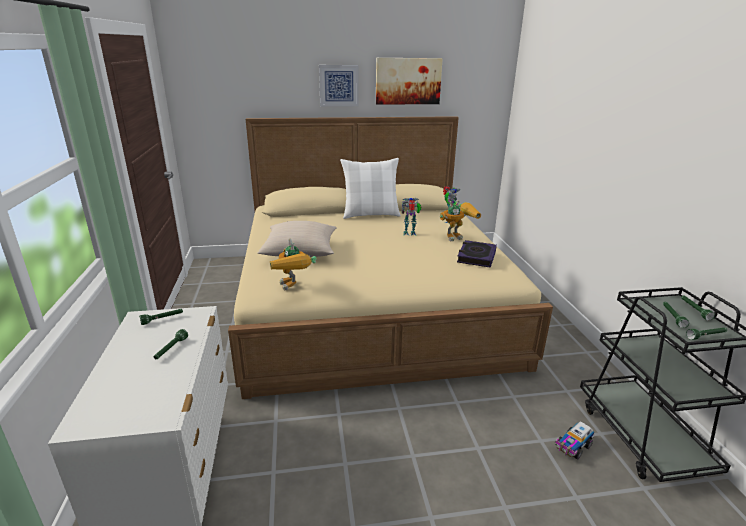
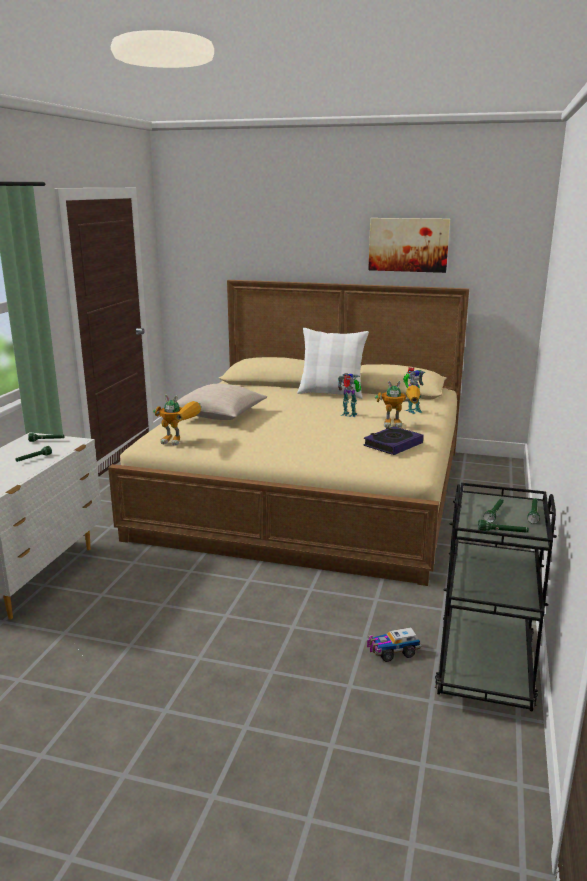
camera: 25 degrees right, 5 degrees down
toy robot [270,239,317,290] -> toy robot turned 75 degrees counterclockwise [153,395,202,445]
picture [319,65,358,107] -> none

